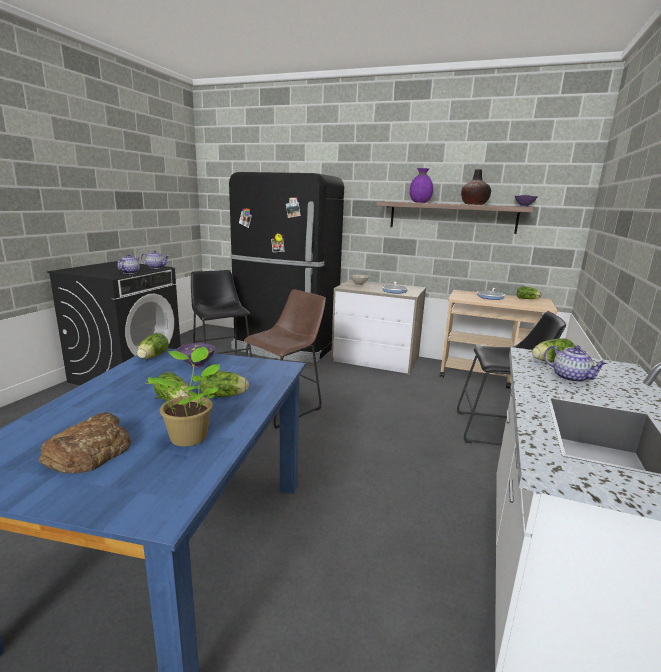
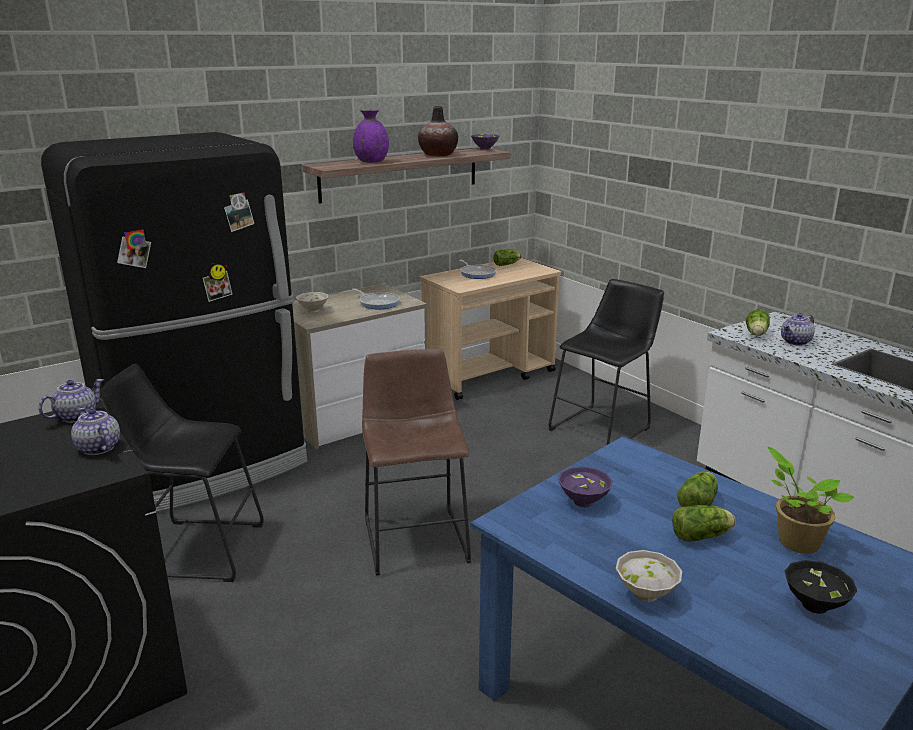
camera: 55 degrees left, 5 degrees up
bread [39,412,131,474] -> black bowl [785,560,857,614]
lettuce [137,333,169,359] -> none
teapot [544,345,608,382] -> teapot turned 150 degrees clockwise [781,313,815,346]
none -> white bowl [616,550,682,602]

